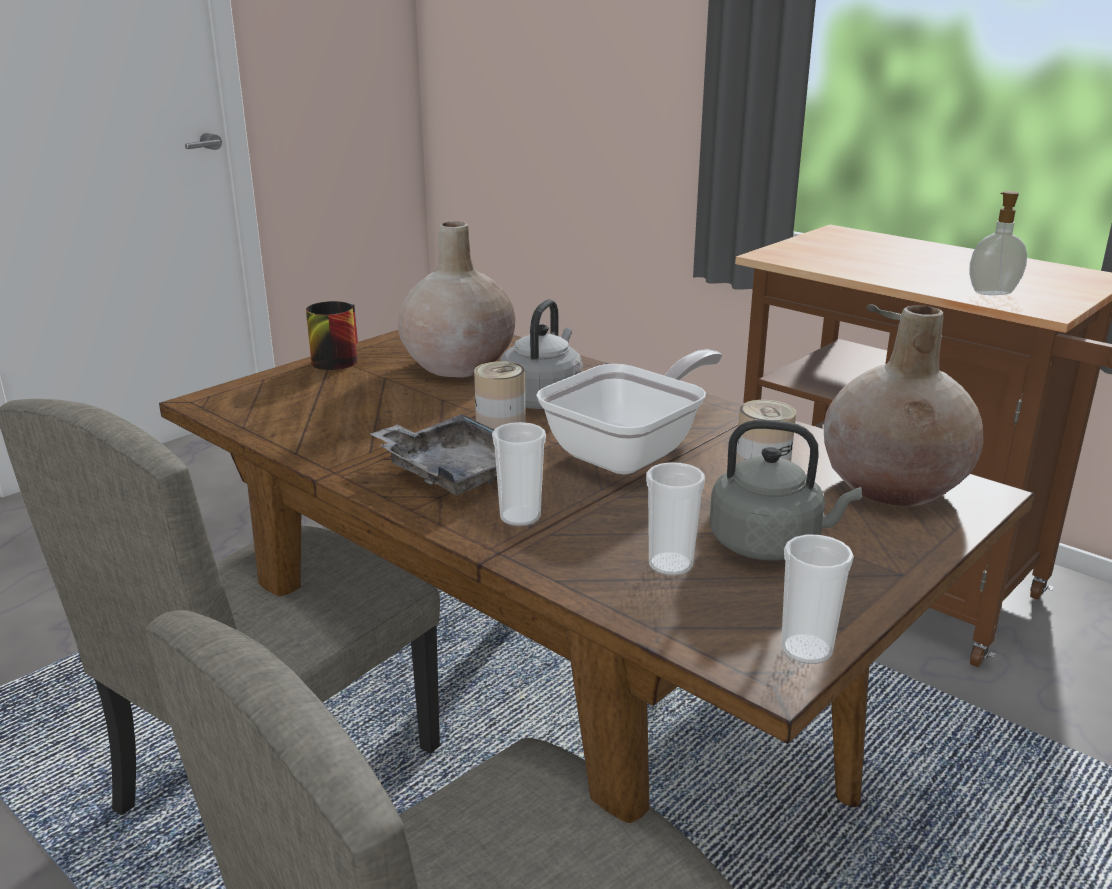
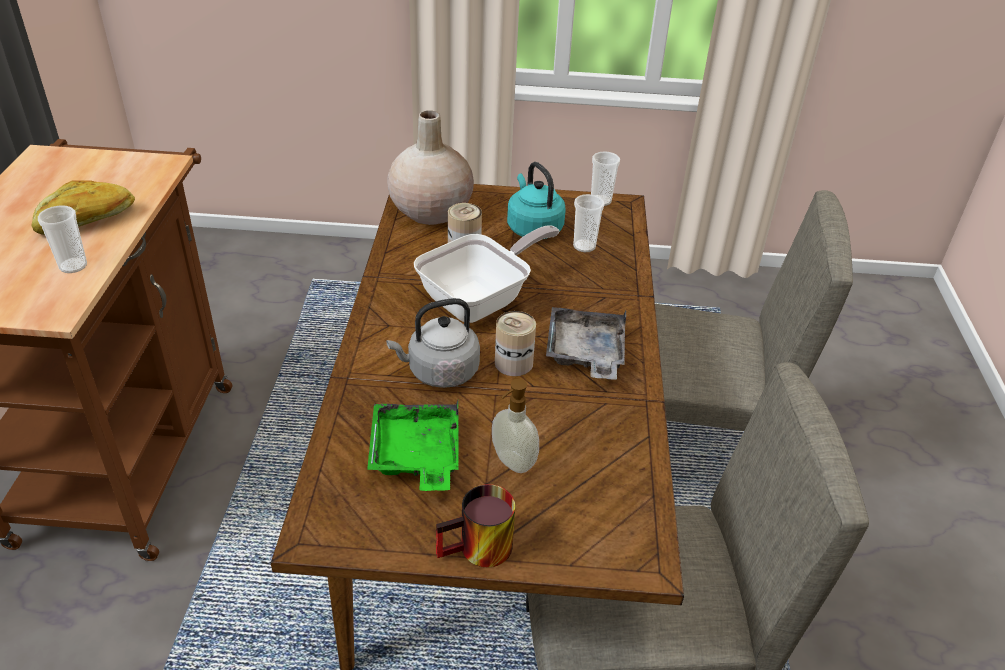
camera: 130 degrees left, 15 degrees up
beige vase [398,221,515,378] -> green tray [367,400,459,491]
cup [492,422,546,527] -> cup moved to [38,205,87,273]
frying pan [536,349,722,475] -> frying pan turned 135 degrees clockwise [414,226,559,323]
grey kettle [710,420,862,561] -> turquoise kettle [507,162,566,239]
soap dispenser [969,191,1027,295] -> soap dispenser moved to [492,379,539,473]
none -> bread [31,180,135,235]

